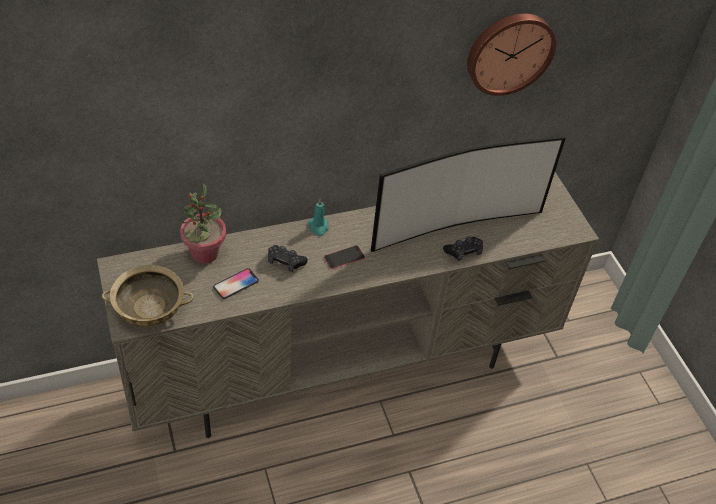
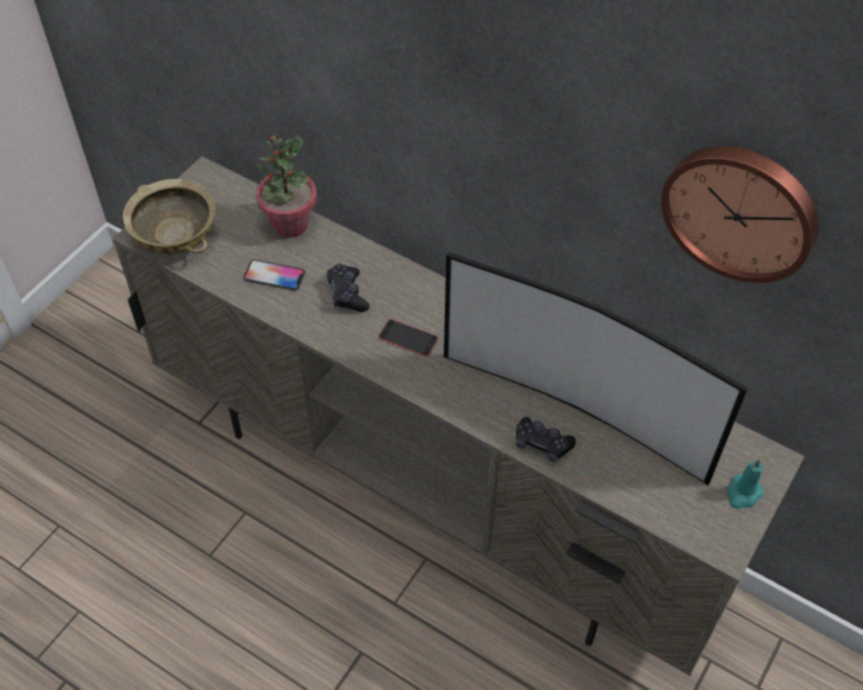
camera: 55 degrees right, 5 degrees up
turquoise candle [308,199,329,236] -> turquoise candle moved to [727,459,764,509]

